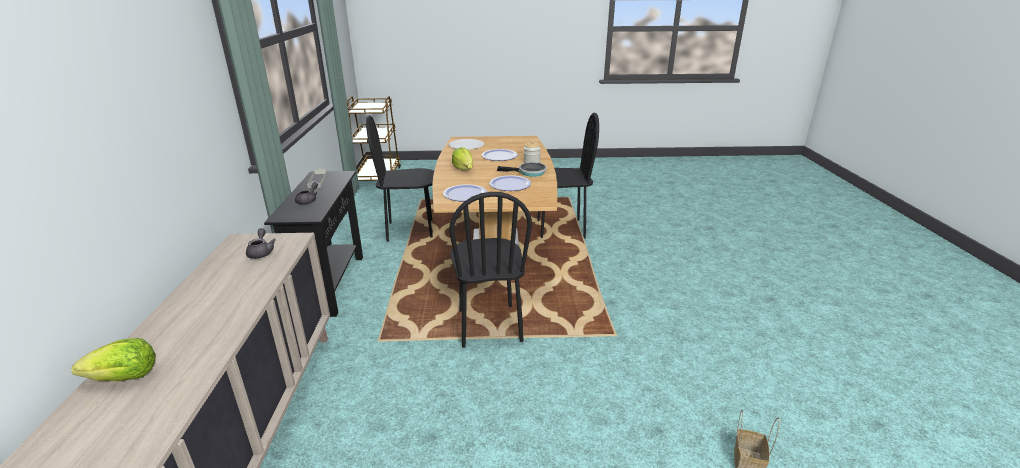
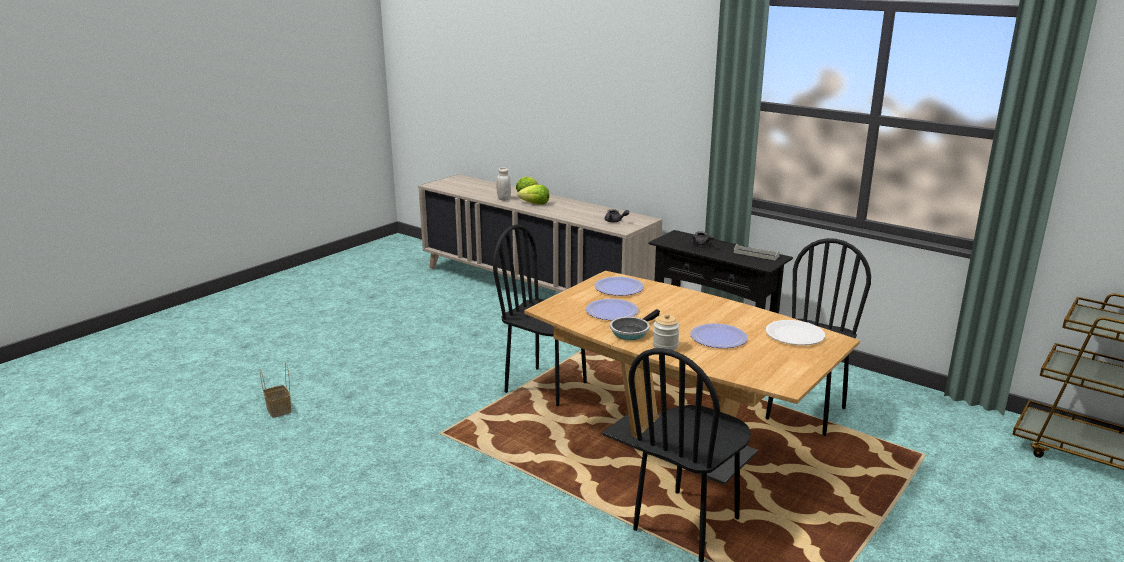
camera: 130 degrees right, 5 degrees down
lettuce [452,148,473,171] -> lettuce moved to [518,184,549,204]
none -> white jar [496,168,511,200]

